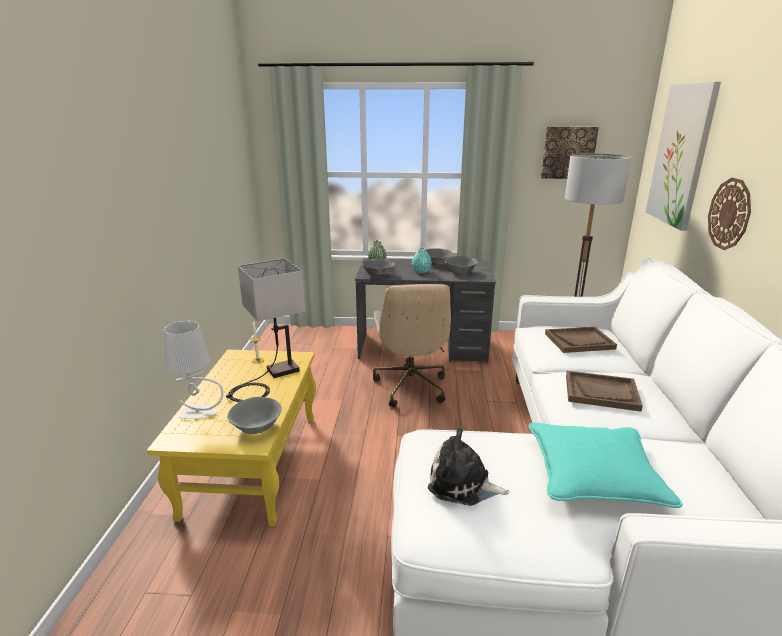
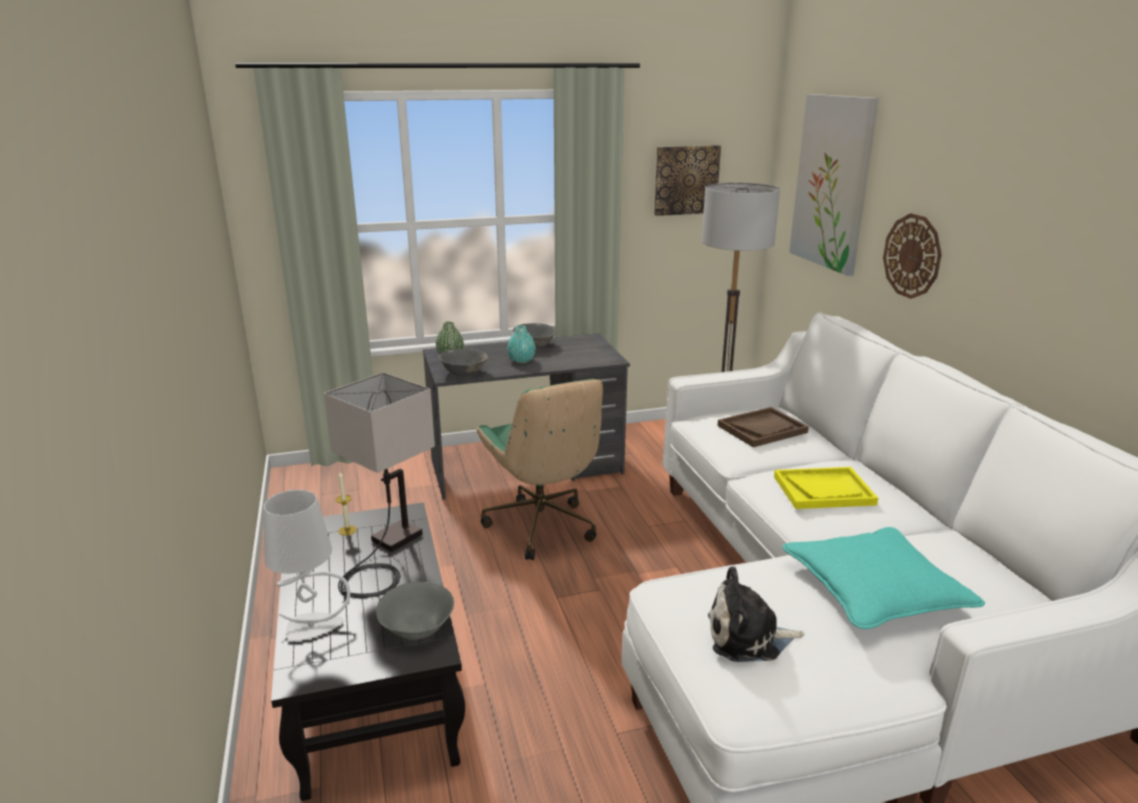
camera: 20 degrees left, 0 degrees up
yellow coffee table [147,350,316,527] -> black coffee table [271,502,465,801]
grey office chair [373,284,451,408] -> green office chair [477,379,603,560]
grey bowl [445,256,478,274] -> none
brown tray [566,371,643,412] -> yellow tray [774,467,878,509]

